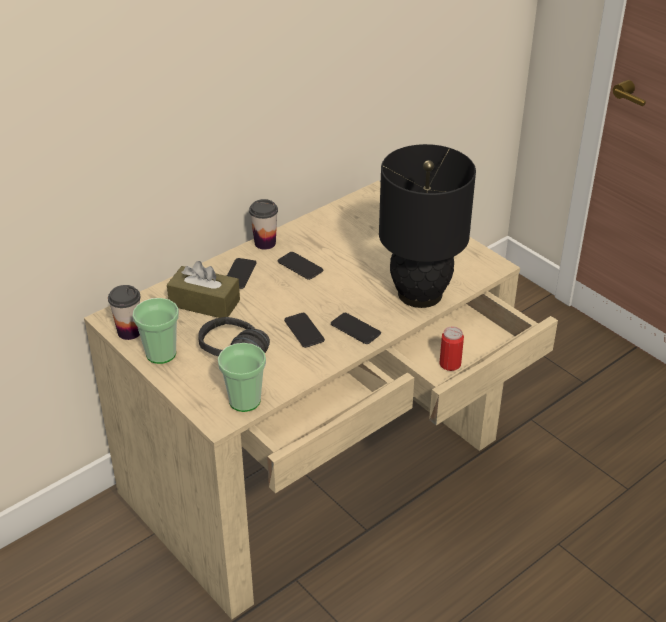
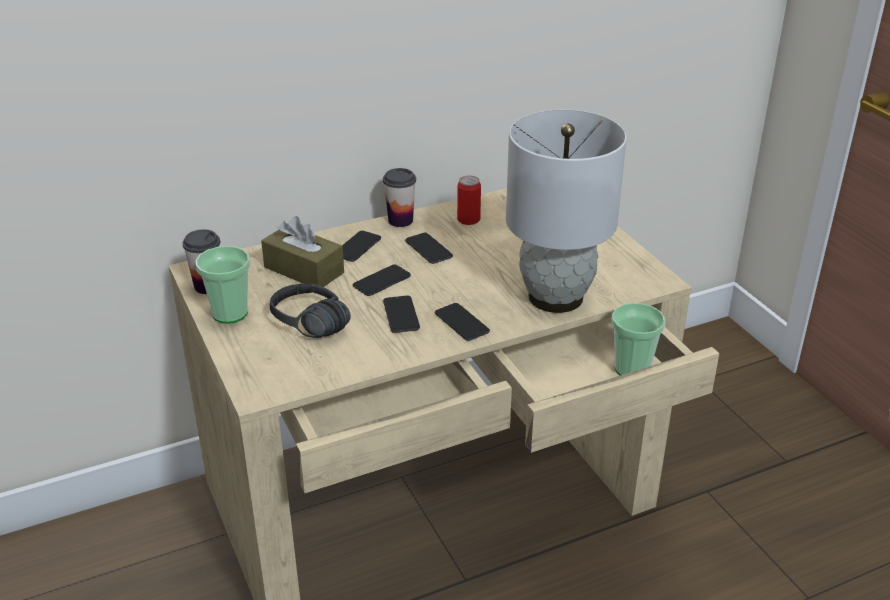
camera: 15 degrees right, 5 degrees down
cup [218,343,266,412] -> cup moved to [612,303,666,375]
black table lamp [379,144,476,308] -> white table lamp [506,110,627,313]
can [439,326,464,371] -> can moved to [457,175,481,225]
none -> phone [353,264,411,296]

